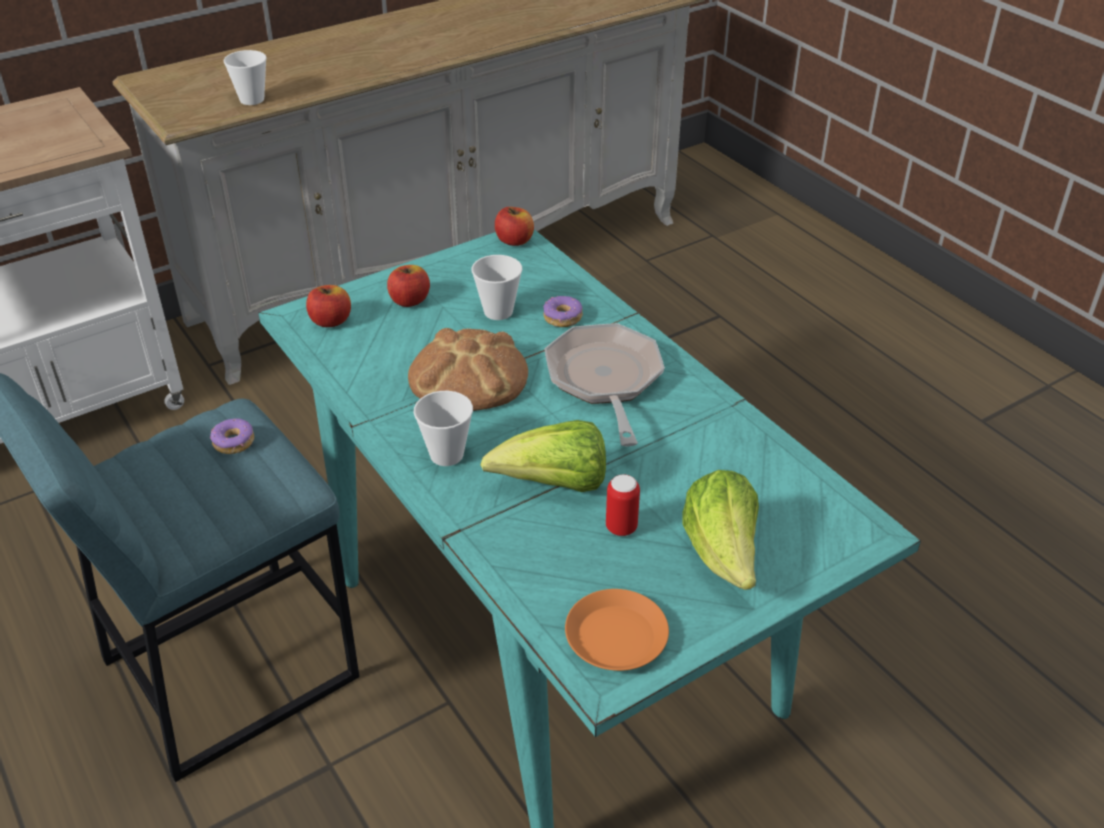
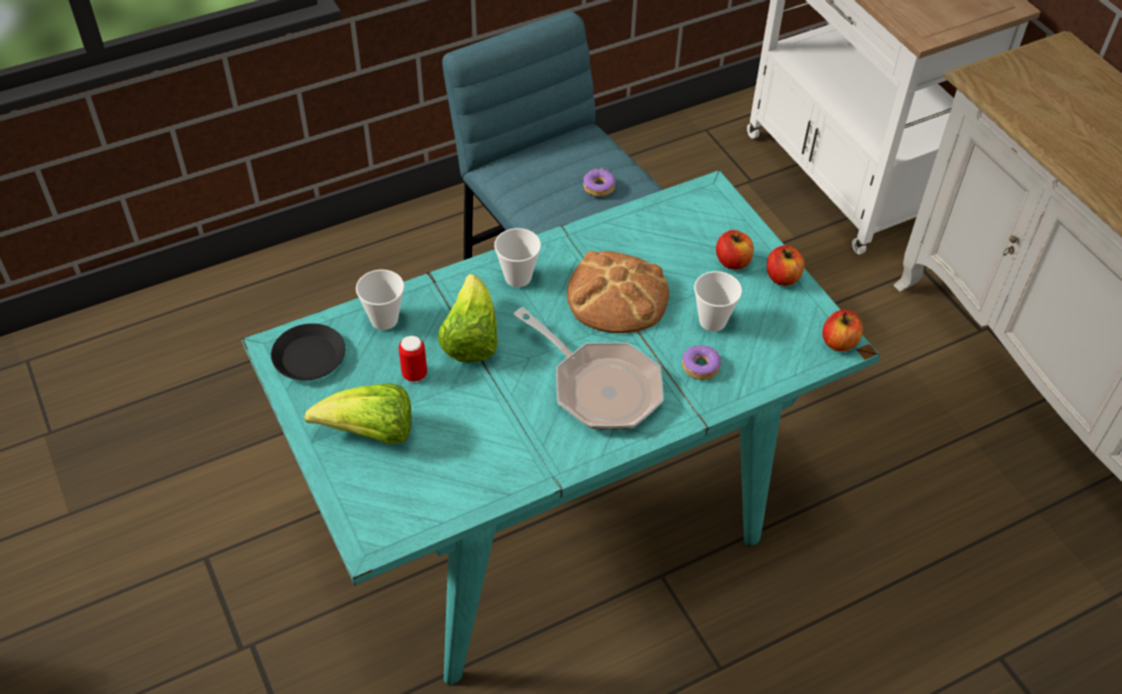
camera: 95 degrees right, 10 degrees up
cup [223,50,267,105] -> cup moved to [356,269,404,330]
apple [306,285,351,327] -> apple moved to [767,245,804,286]
frying pan [544,323,665,446] -> frying pan turned 45 degrees clockwise [513,307,664,430]
orange plate [565,589,669,671] -> black plate [271,323,345,380]

